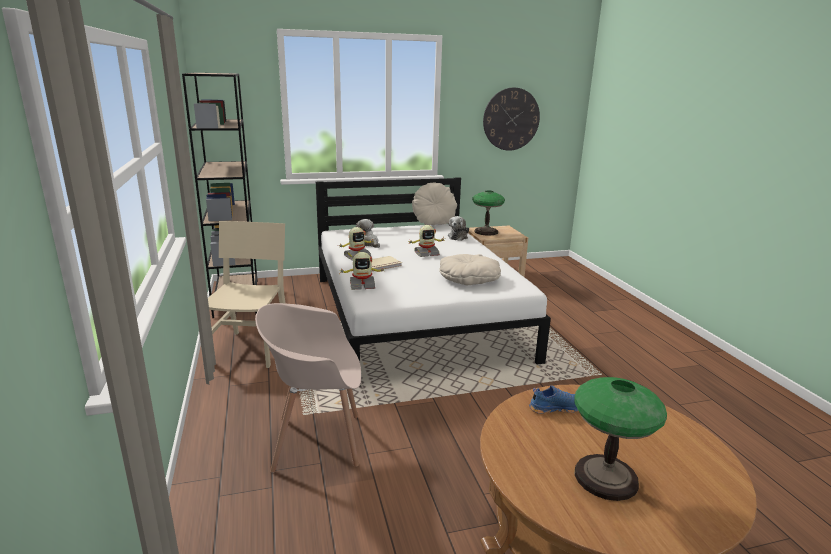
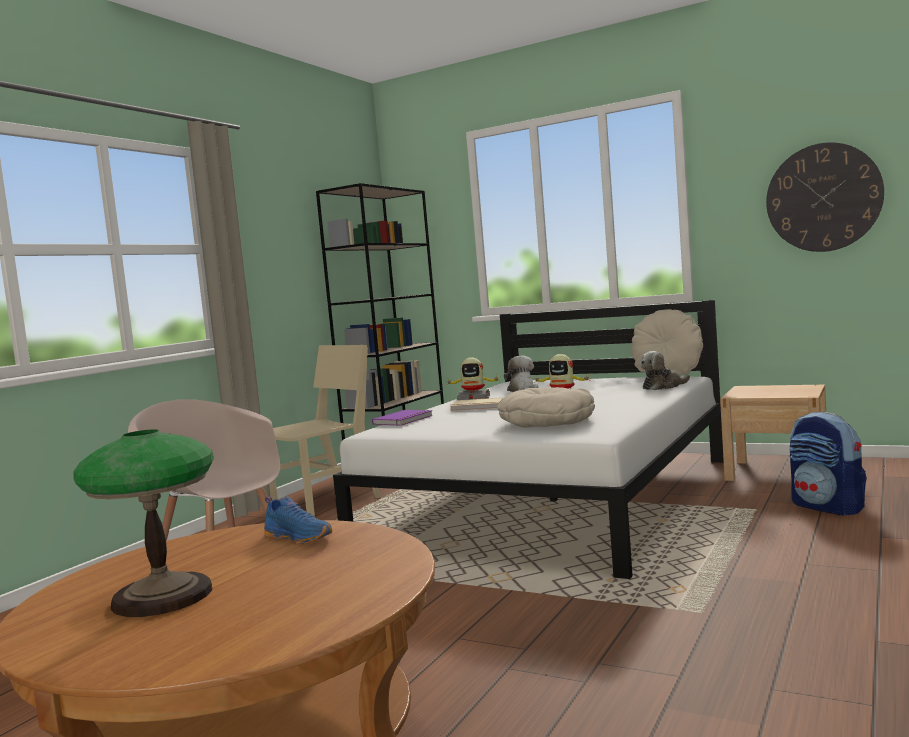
camera: 45 degrees right, 15 degrees down
toy robot [339,252,385,290] -> purple book [372,410,433,426]
table lamp [472,191,505,236] -> none
none -> backpack [790,412,867,516]

